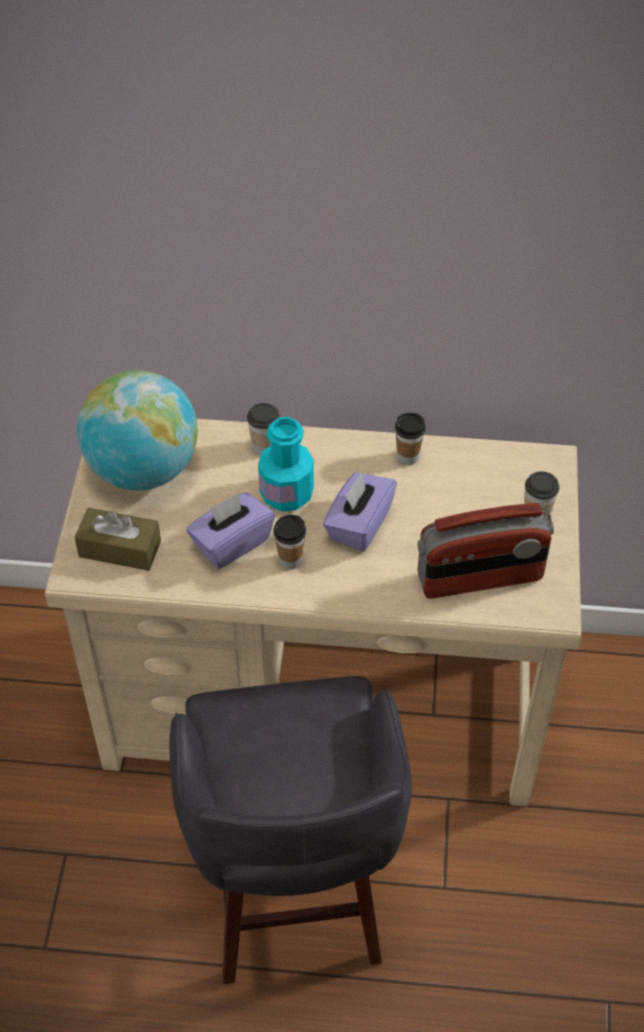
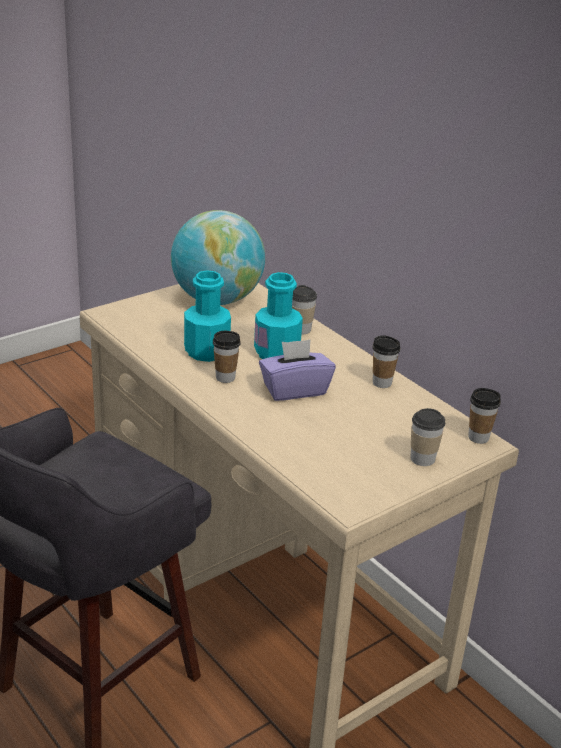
camera: 45 degrees right, 20 degrees down
brown tissue box [75,508,161,571] -> none
purple tissue box [186,492,275,569] -> turquoise bottle [184,270,231,362]
radio [418,503,554,599] -> none
none -> cup [468,388,501,444]

